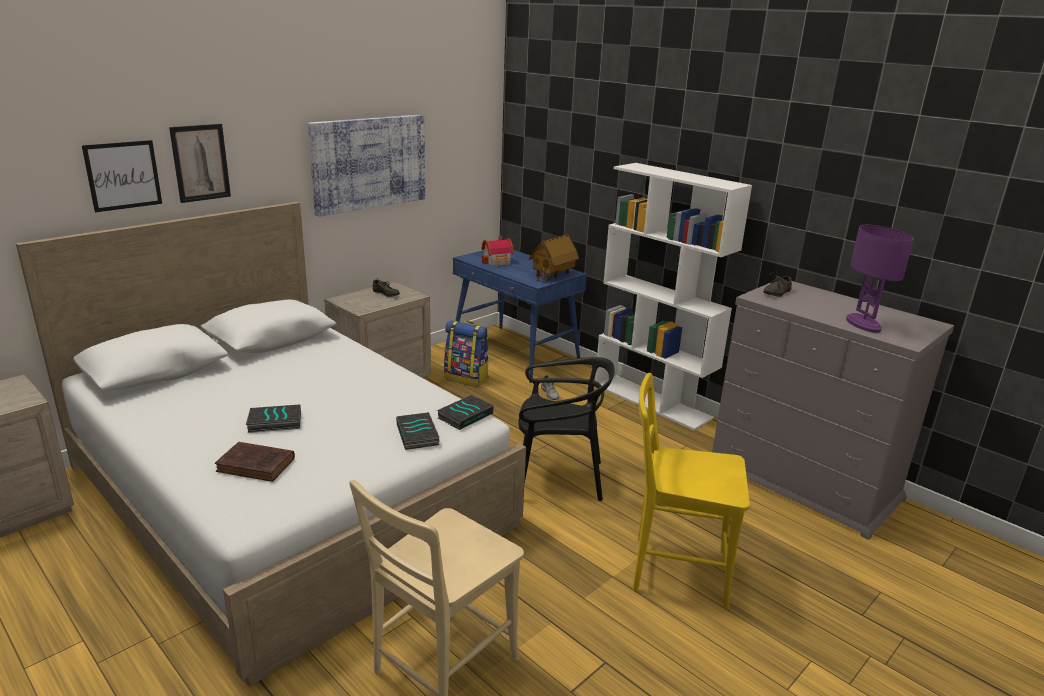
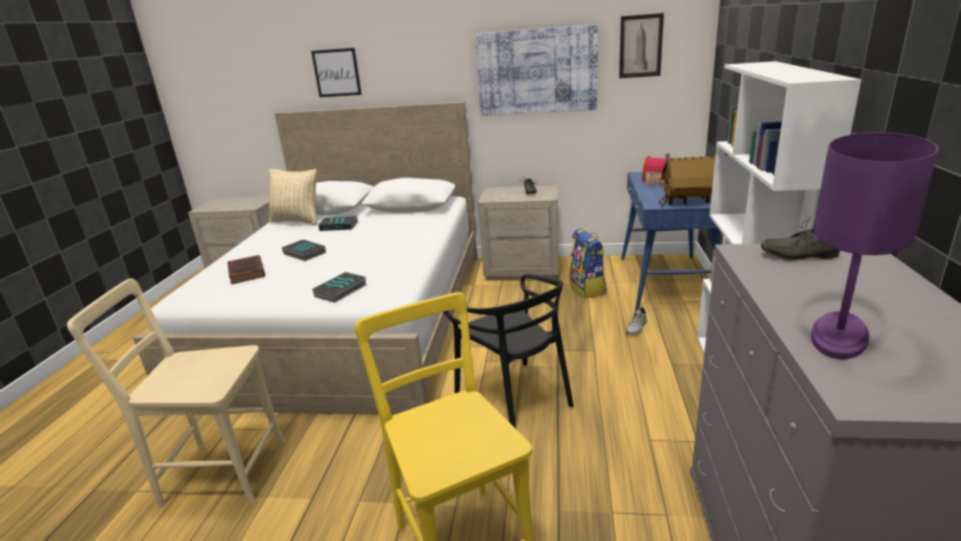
camera: 55 degrees right, 0 degrees up
picture [169,124,231,203] -> picture moved to [619,13,664,78]
book [437,395,494,430] -> book moved to [318,216,358,231]
none -> beige pillow [269,169,317,225]

